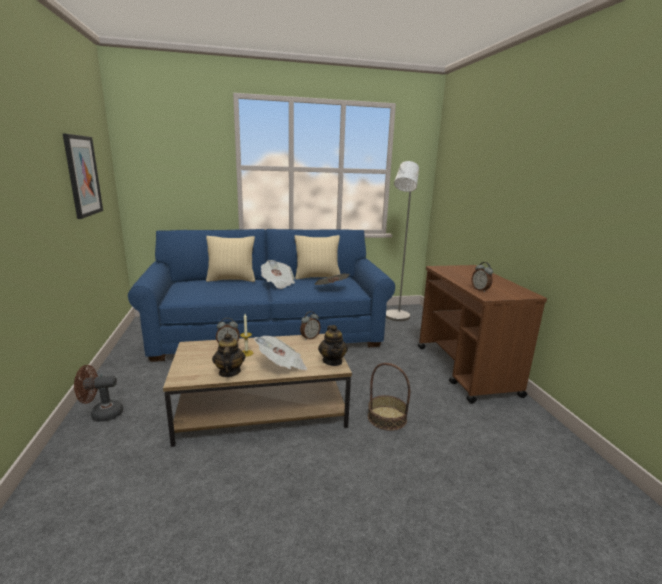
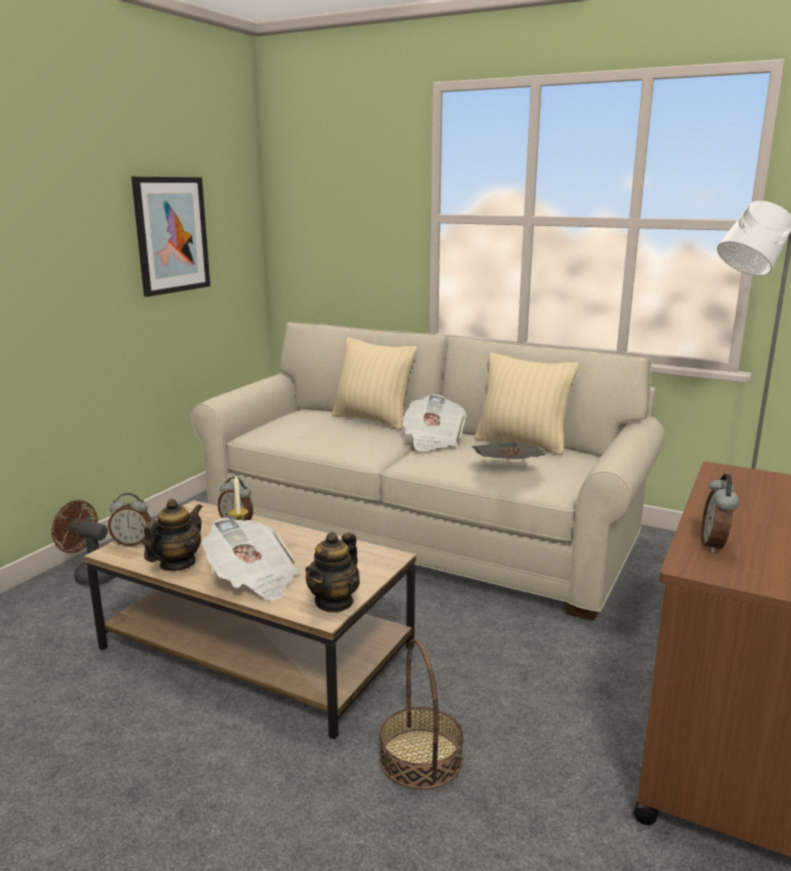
camera: 40 degrees right, 0 degrees up
blue sofa [128,229,395,362] -> beige sofa [191,322,665,621]
alarm clock [300,311,321,340] -> alarm clock moved to [108,493,151,546]

